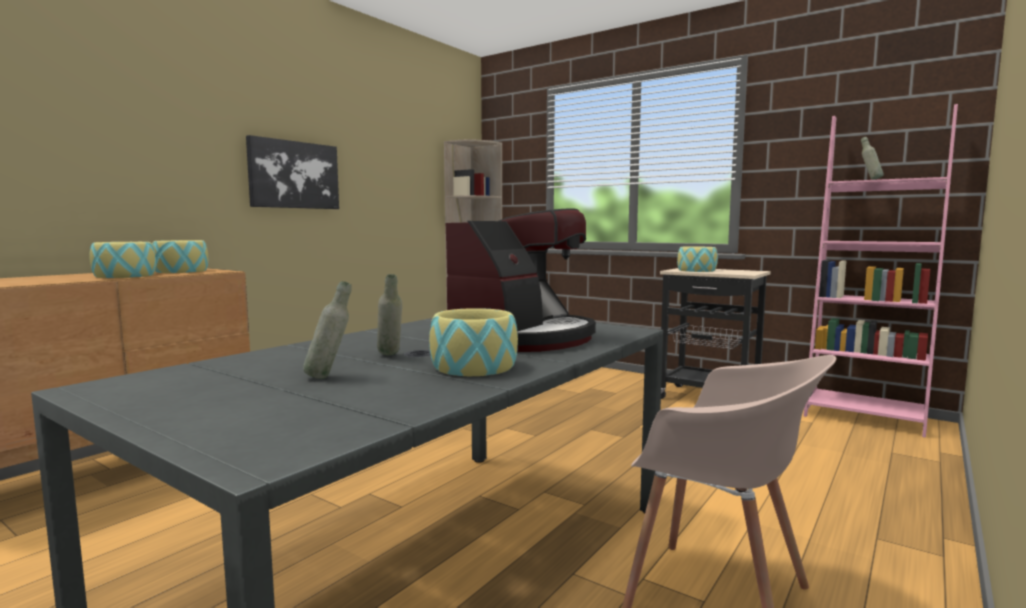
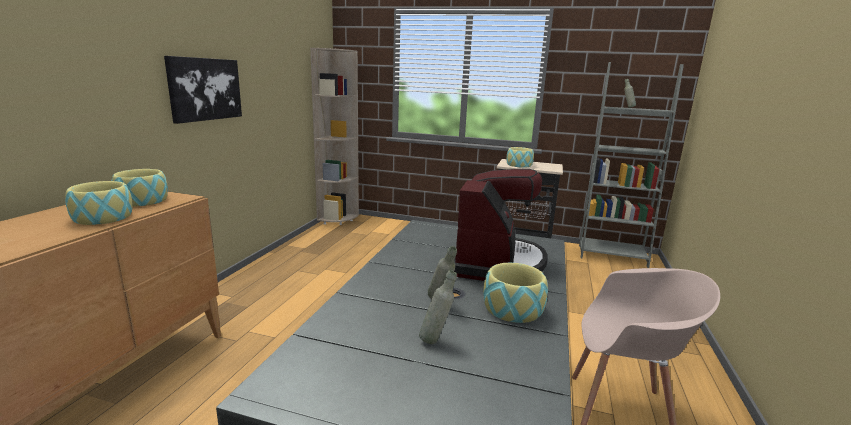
camera: 20 degrees left, 10 degrees up
pink bookcase [804,104,958,438] -> grey bookcase [579,62,684,268]

